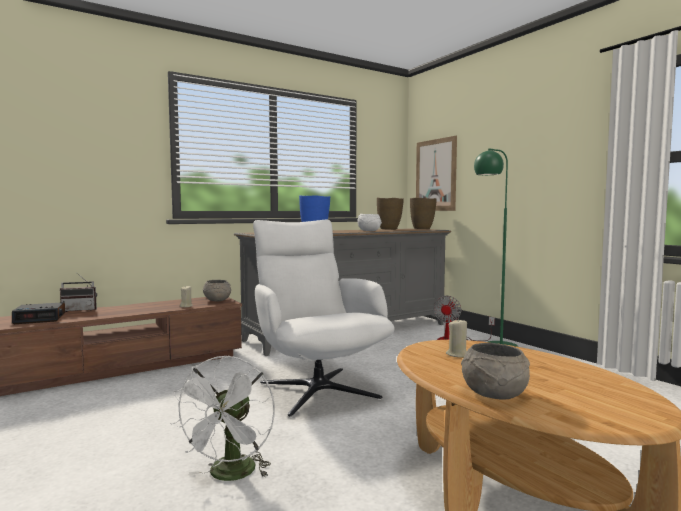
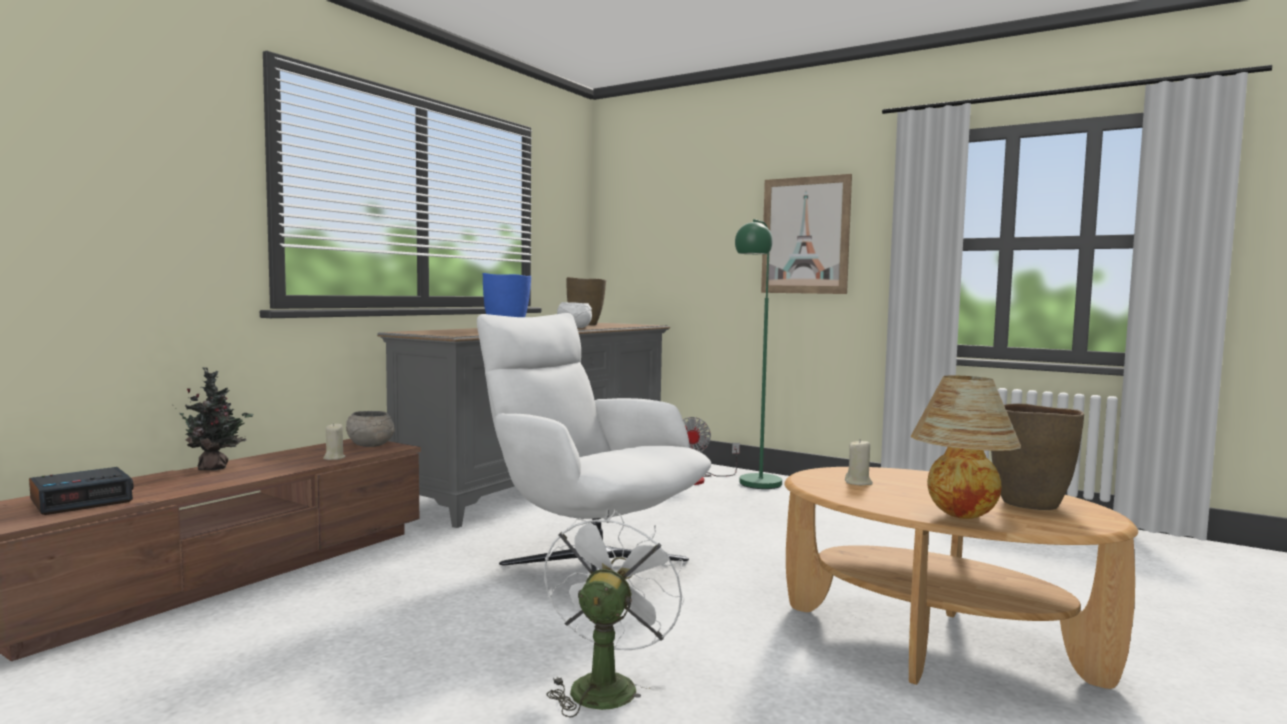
camera: 25 degrees left, 0 degrees up
radio [60,274,97,312] -> none
white fan [171,355,275,481] -> white fan turned 150 degrees counterclockwise [544,510,684,718]
brown vase [410,198,437,229] -> brown vase moved to [991,404,1084,510]
picture [416,136,457,211] -> picture moved to [761,174,852,294]
grey bowl [461,343,530,400] -> table lamp [910,375,1021,519]
none -> potted plant [173,367,253,470]

